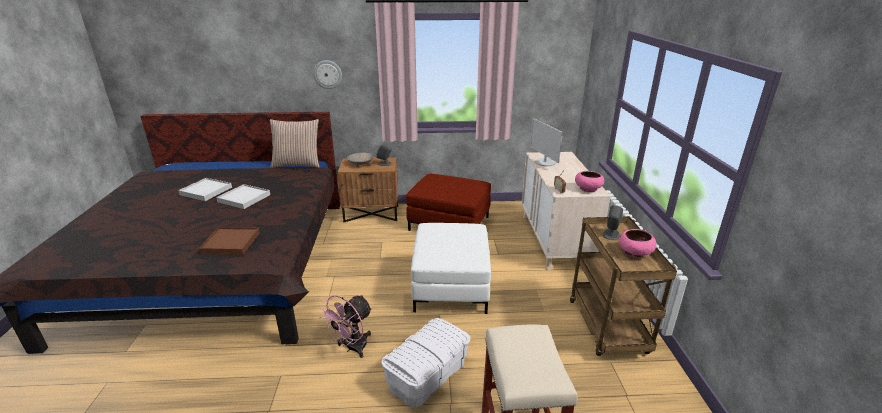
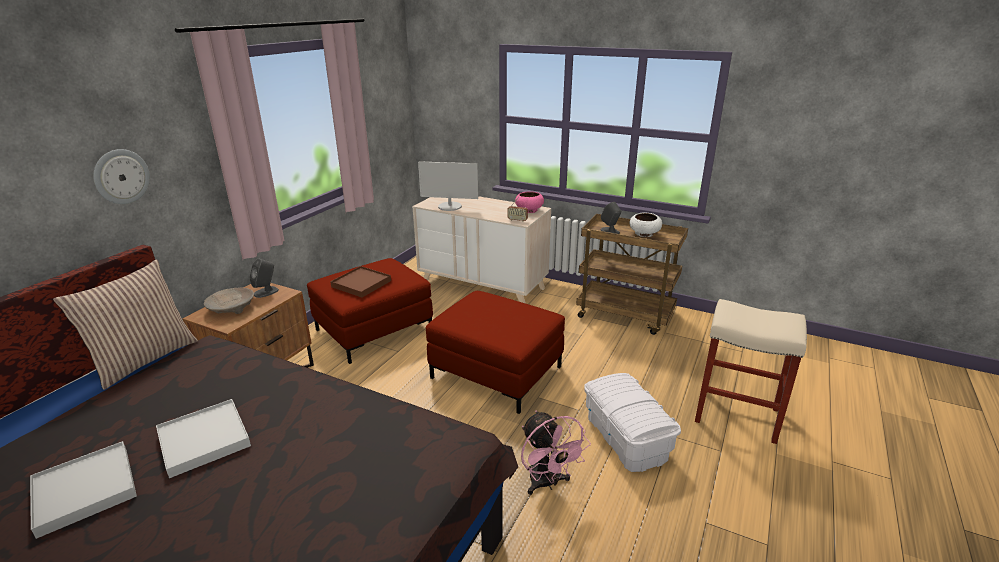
camera: 60 degrees left, 0 degrees up
brown tray [199,227,260,255] -> brown tray moved to [330,266,391,298]
white ottoman [411,223,491,314] -> red ottoman [426,291,565,414]
pink bowl [619,229,657,258] -> white bowl [630,213,662,237]

